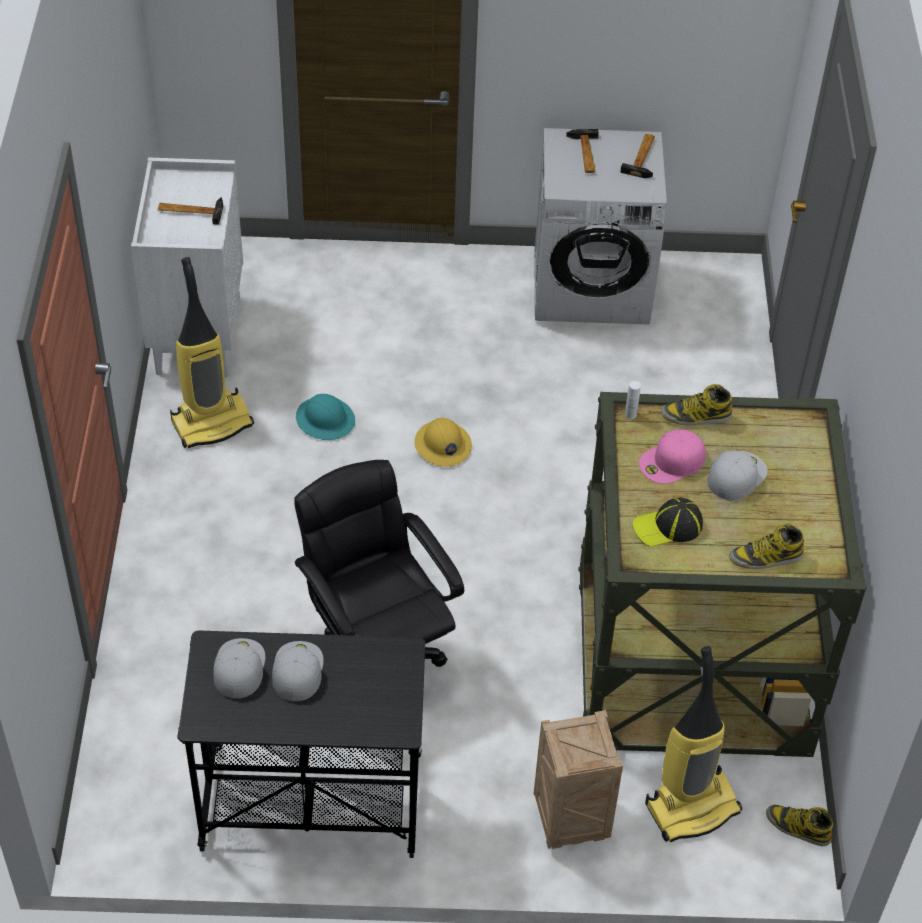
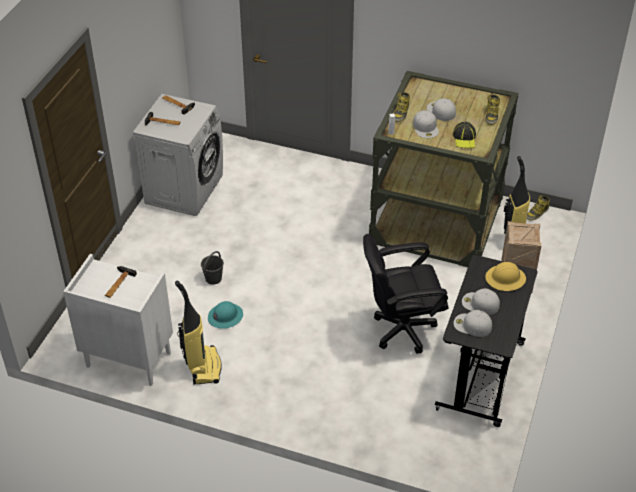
camera: 70 degrees left, 5 degrees down
yellow hard hat [414,418,472,467] -> yellow hard hat moved to [485,262,526,291]
pink cap [639,429,706,484] -> white cap [413,110,439,138]
none -> grey bucket [201,251,224,285]

